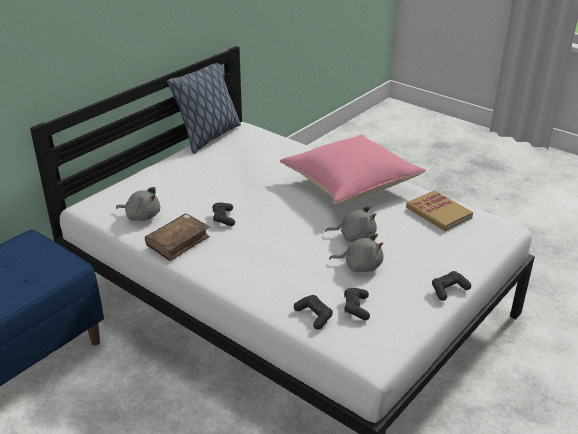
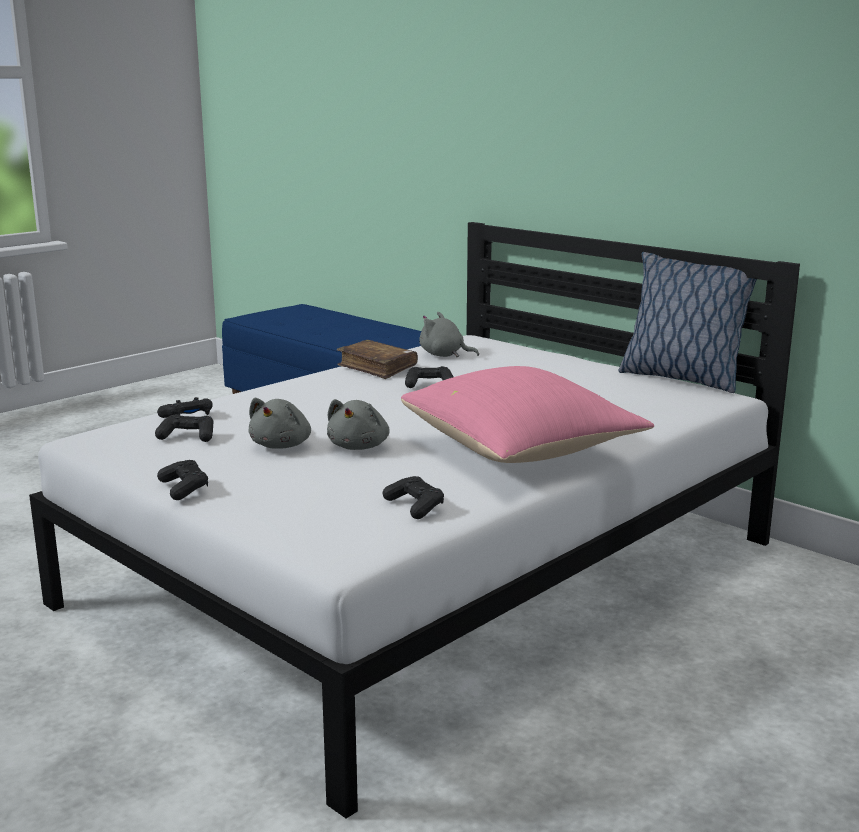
camera: 95 degrees right, 15 degrees down
grey plush toy [116,187,160,221] -> grey plush toy turned 90 degrees clockwise [419,312,479,357]
book [406,190,473,231] -> black game controller [383,476,444,519]

